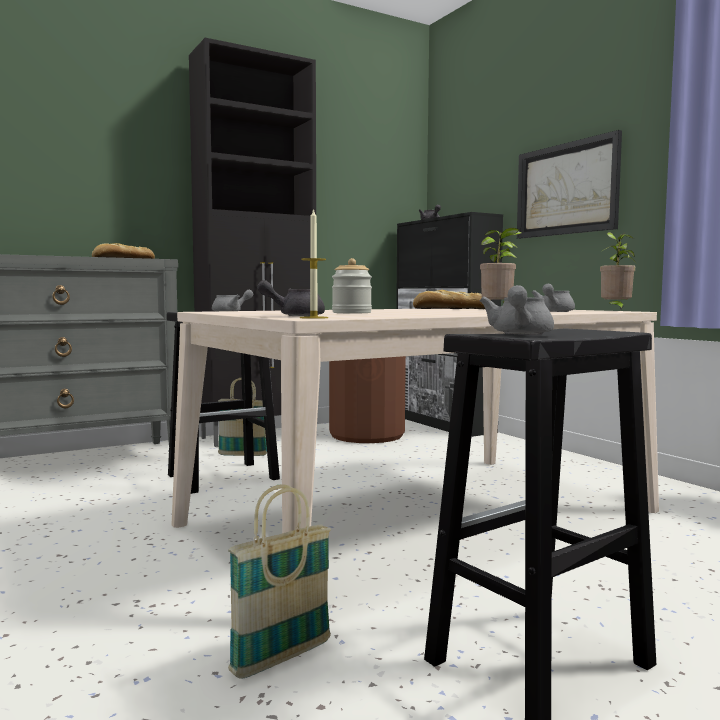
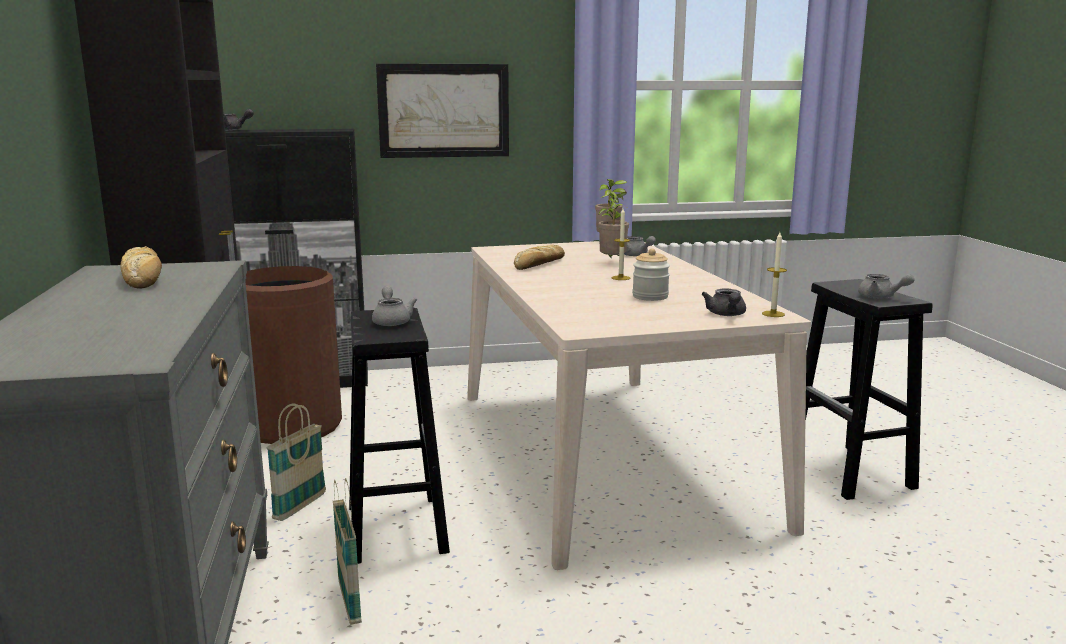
camera: 70 degrees left, 10 degrees up
basket [228,484,331,679] -> basket moved to [333,478,362,625]
none -> candle [612,209,630,280]

